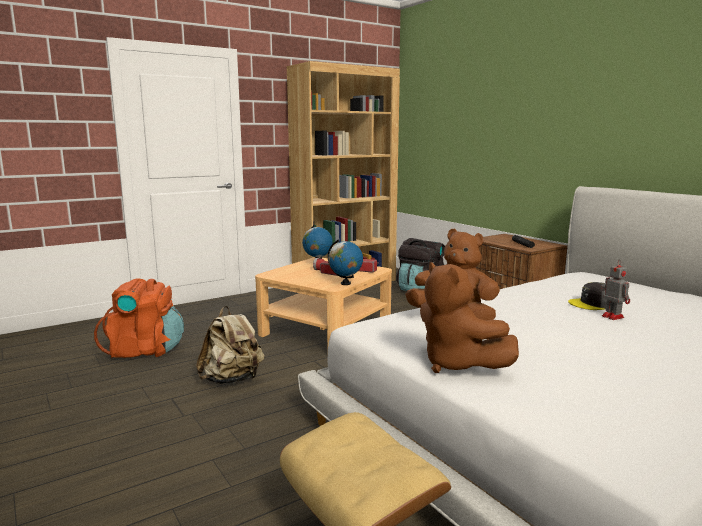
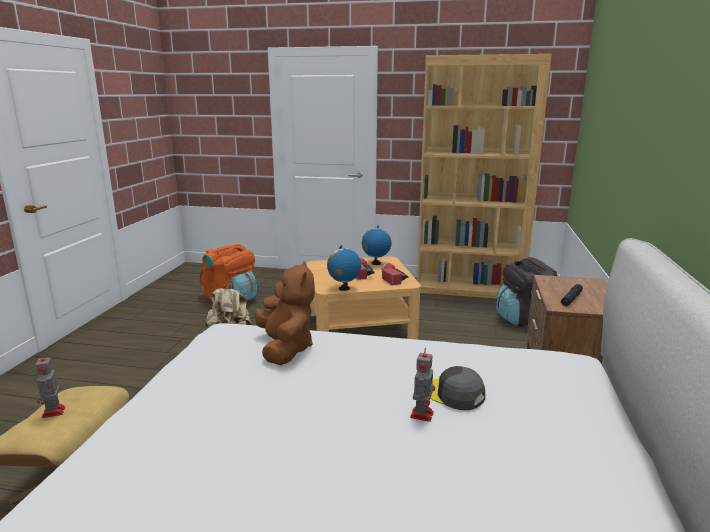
camera: 45 degrees right, 5 degrees up
brown plush toy [420,262,519,373] -> none
none -> toy robot [35,355,65,418]

